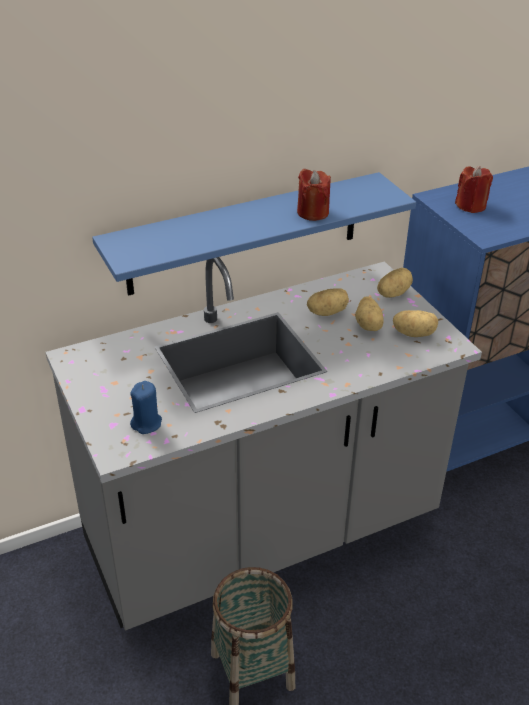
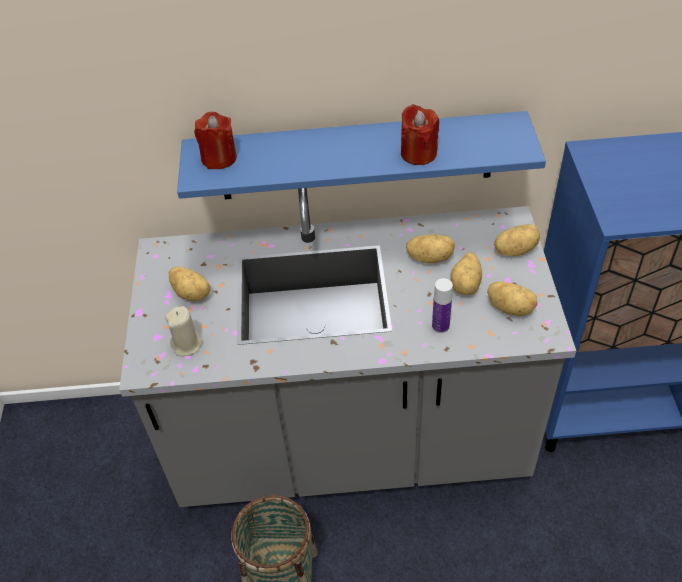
camera: 25 degrees right, 10 degrees up
blue candle [130,381,162,434] -> beige candle [165,306,203,356]
red candle [455,166,493,213] -> red candle moved to [194,112,237,169]
none -> potato [169,267,210,301]
none -> bottle [432,278,453,333]

